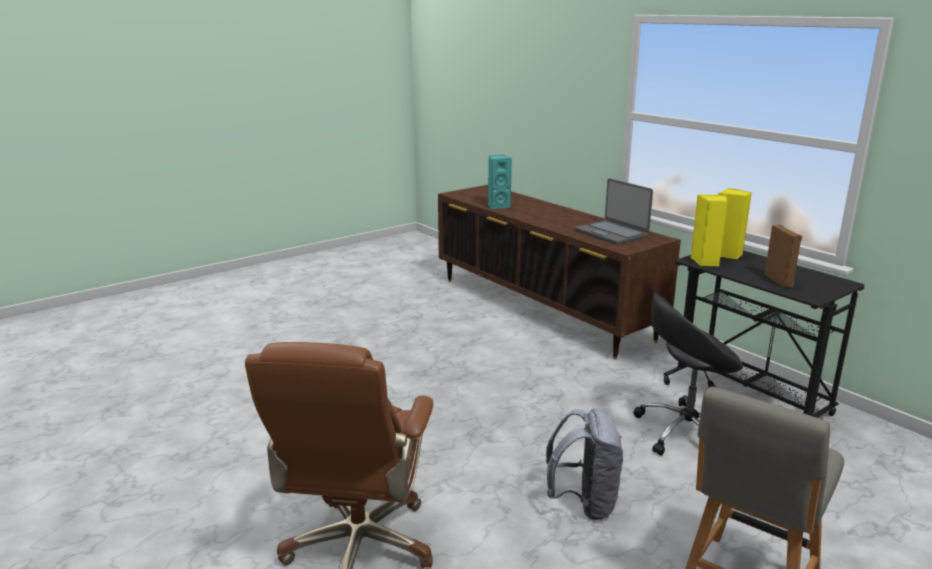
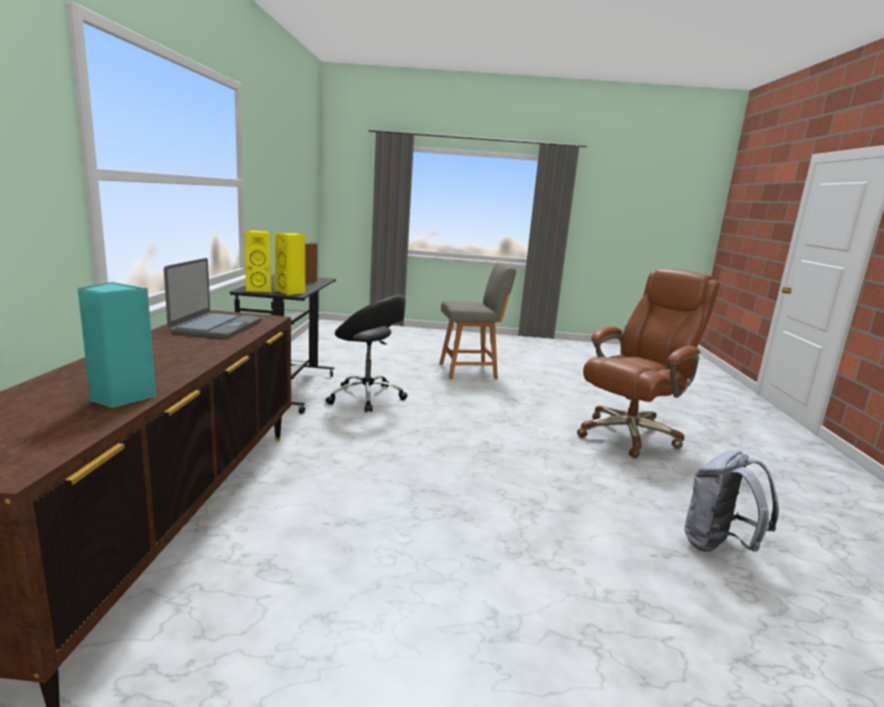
camera: 140 degrees left, 5 degrees down
grey backpack [546,408,623,520] -> grey backpack moved to [685,451,779,552]

